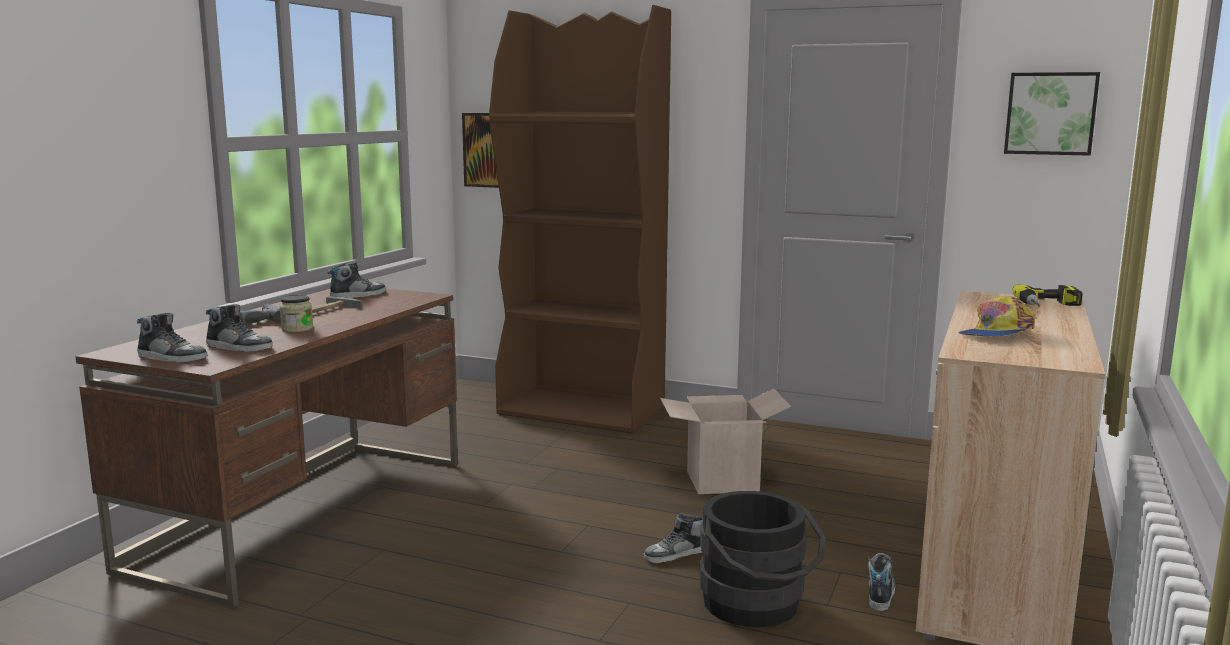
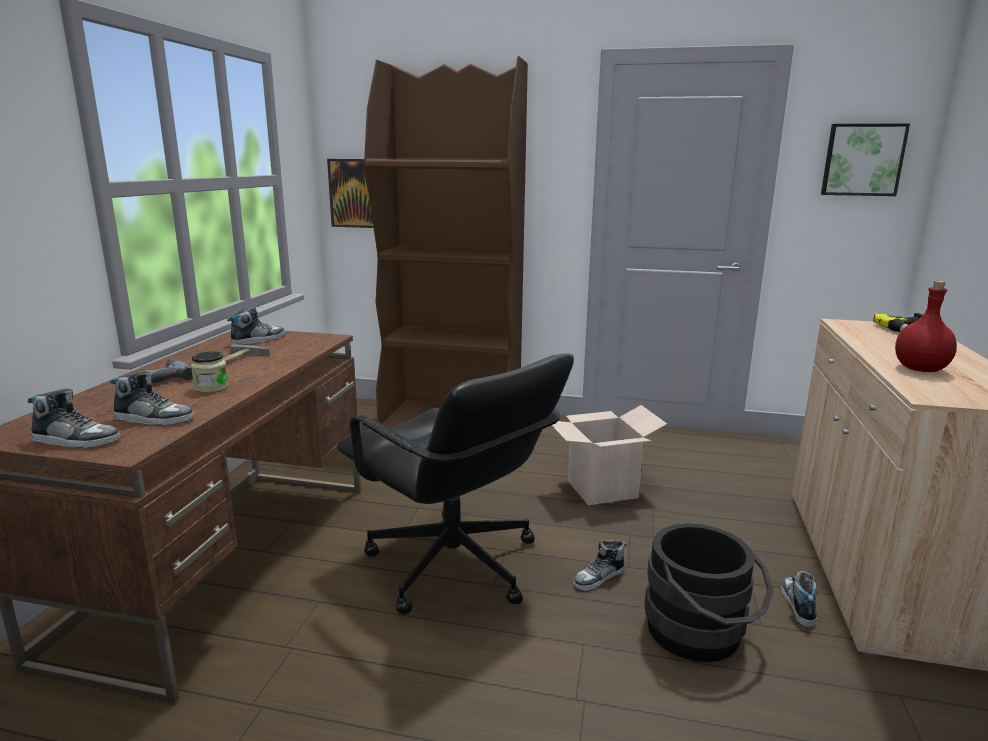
camera: 10 degrees left, 5 degrees up
cap [958,296,1035,336] -> red bottle [895,281,957,372]
none -> black office chair [336,353,574,614]

